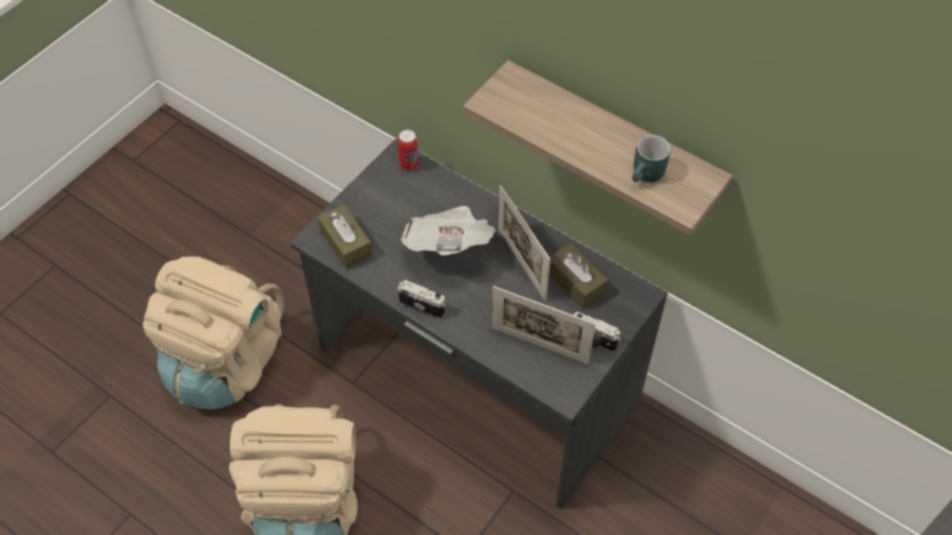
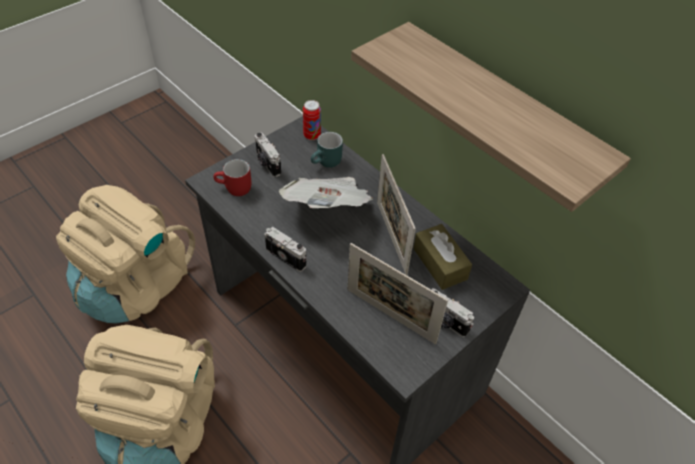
camera: 10 degrees right, 5 degrees down
brown tissue box [318,204,373,269] -> red mug [213,159,251,196]
turquoise mug [632,135,671,182] -> turquoise mug moved to [311,132,343,168]
none -> camera [255,132,281,177]

